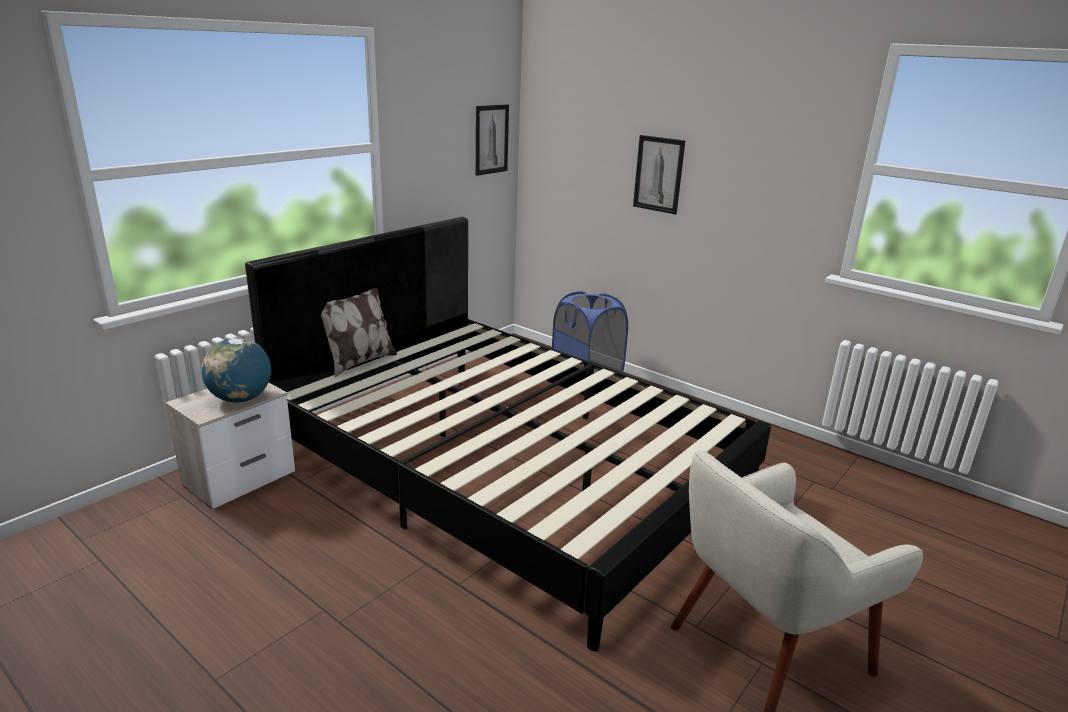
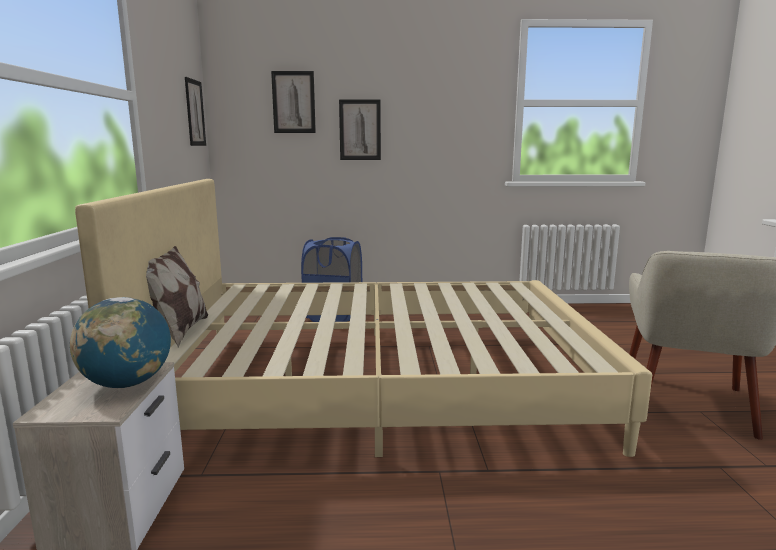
camera: 40 degrees left, 10 degrees down
black bed [245,217,771,651] -> beige bed [75,179,652,457]
none -> picture [271,71,316,133]

